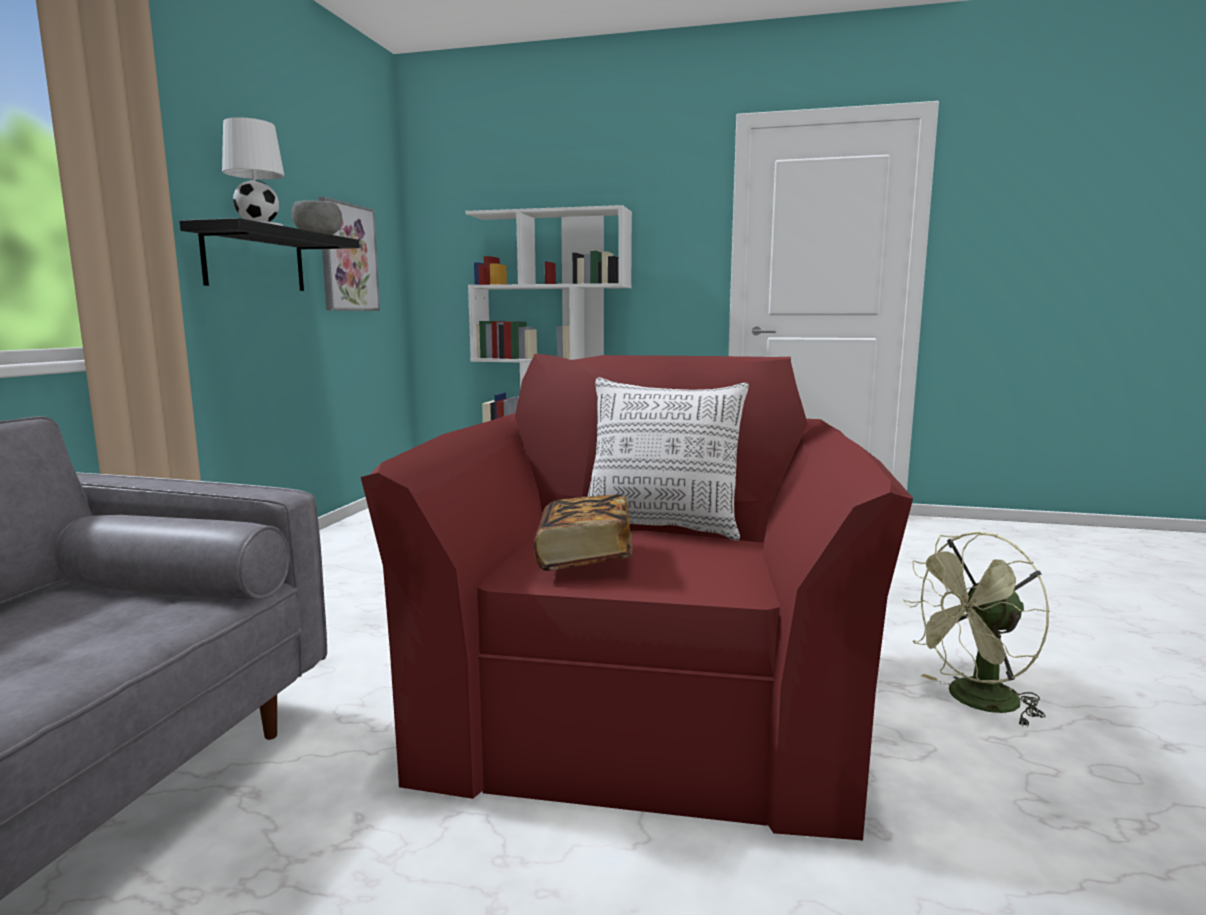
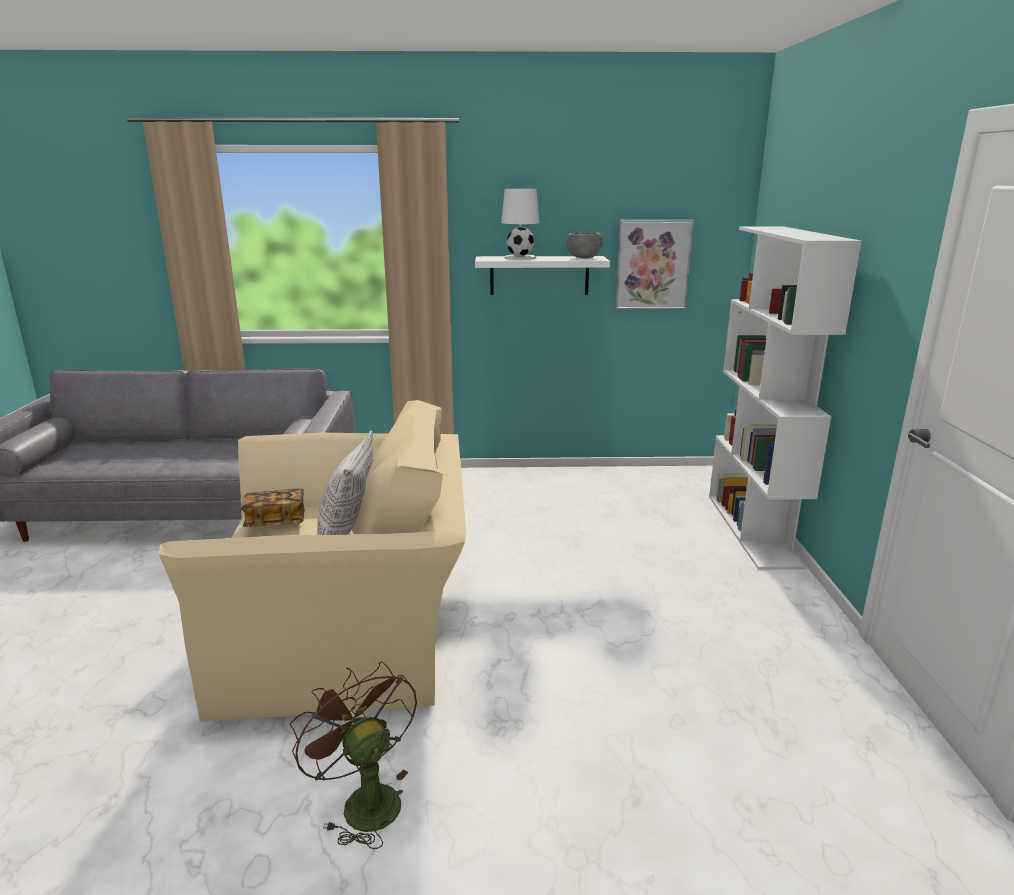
camera: 75 degrees right, 10 degrees up
black shelf [179,218,360,291] -> white shelf [475,256,610,295]
red armchair [361,354,913,840] -> beige armchair [159,400,466,722]
green fan [903,532,1050,727] -> brown fan [290,662,417,849]

